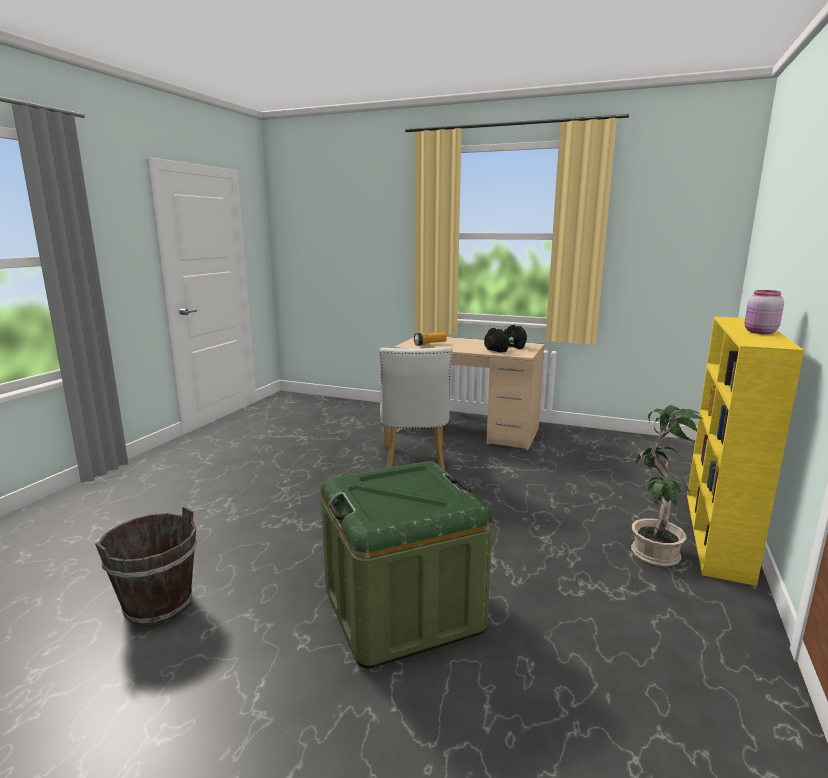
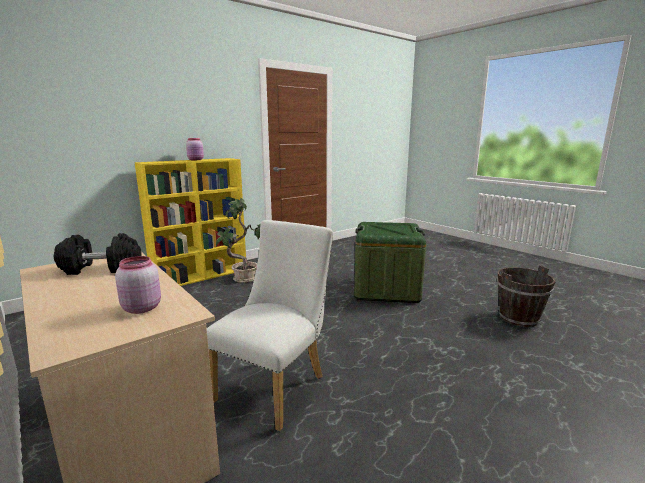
camera: 150 degrees left, 0 degrees up
flashlight [414,332,447,346] -> pink jar [115,256,161,314]

